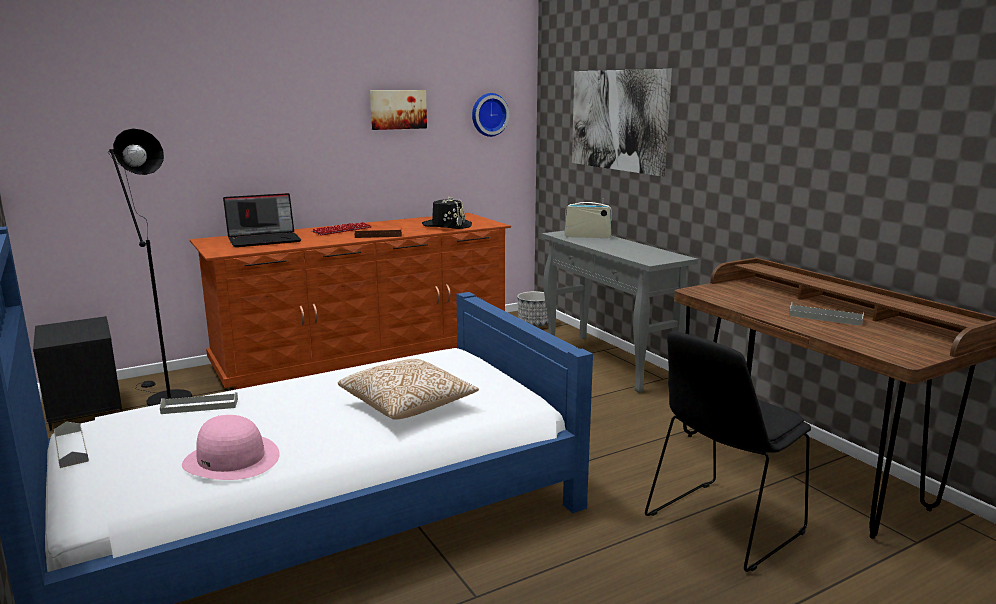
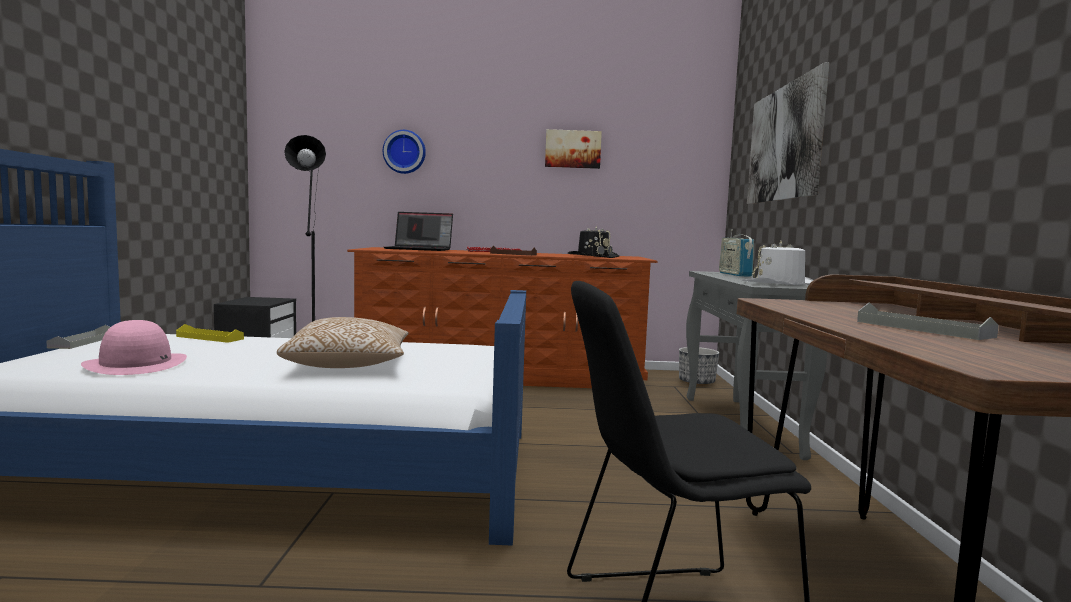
camera: 30 degrees right, 10 degrees down
grey tray [160,392,238,414] -> yellow tray [176,324,244,343]
wall clock [472,93,509,137] -> wall clock moved to [383,130,426,174]
radio [564,198,612,238] -> radio turned 135 degrees counterclockwise [719,229,754,277]
none -> white hat [742,241,813,285]

